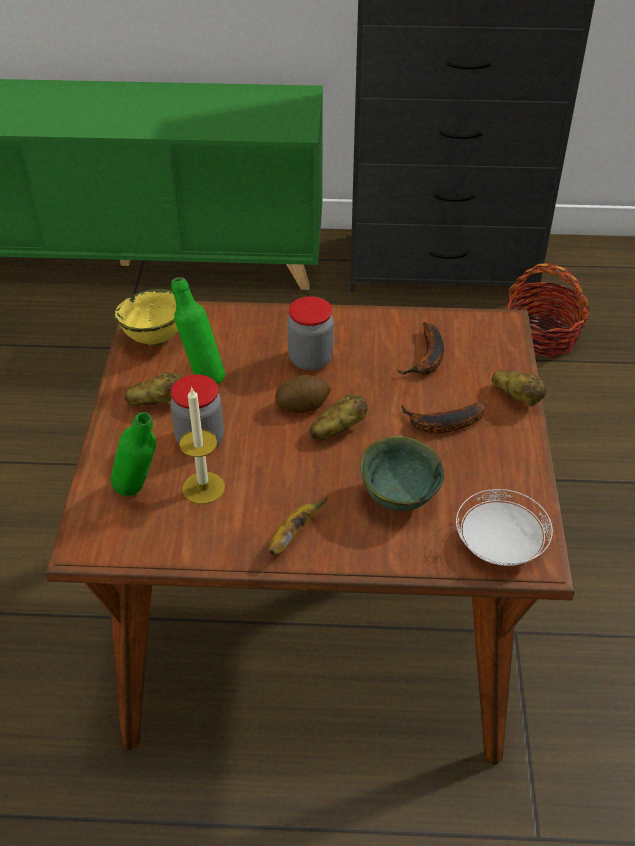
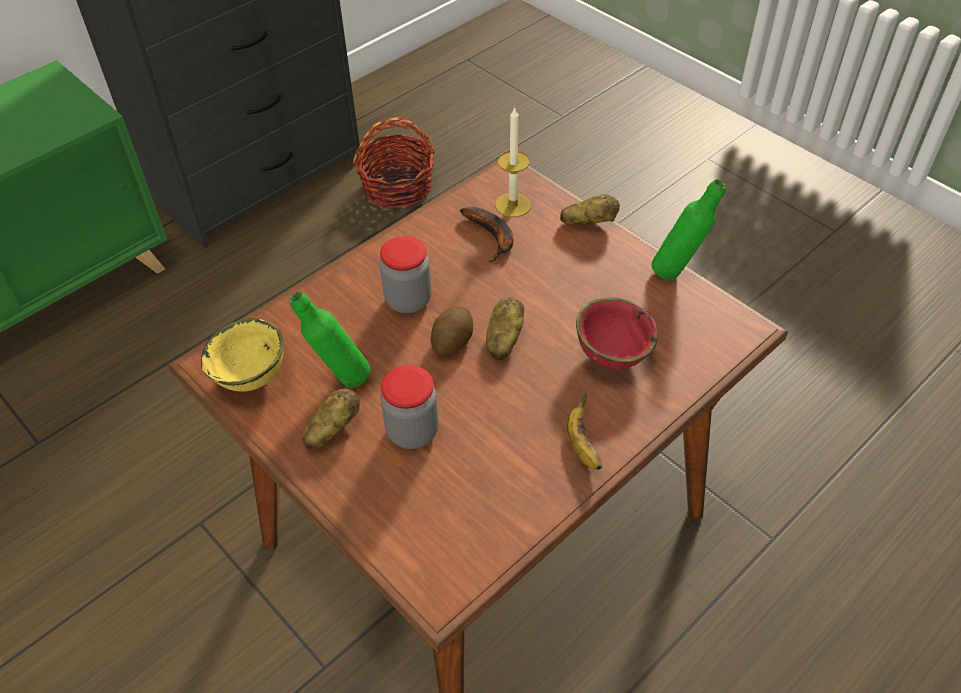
camera: 45 degrees left, 5 degrees up
green bottle [111,412,156,496] -> green bottle moved to [652,179,726,280]
candle [179,386,225,504] -> candle moved to [495,106,531,217]
green bowl [360,436,444,511] -> red bowl [576,297,658,369]
banana [402,402,486,433] -> none
white plate [456,489,553,566] -> none

